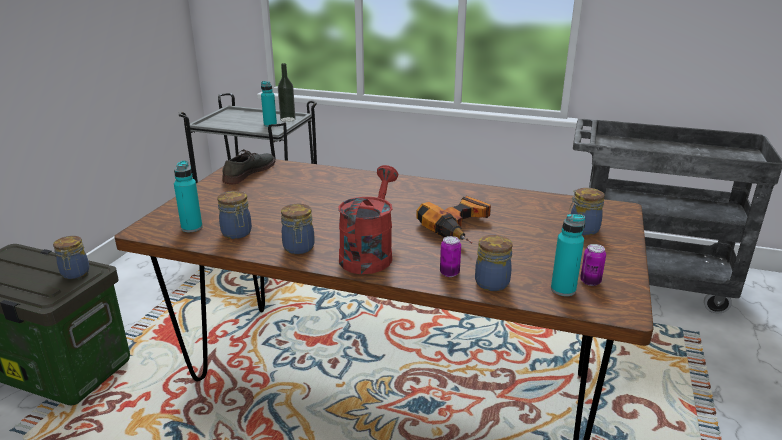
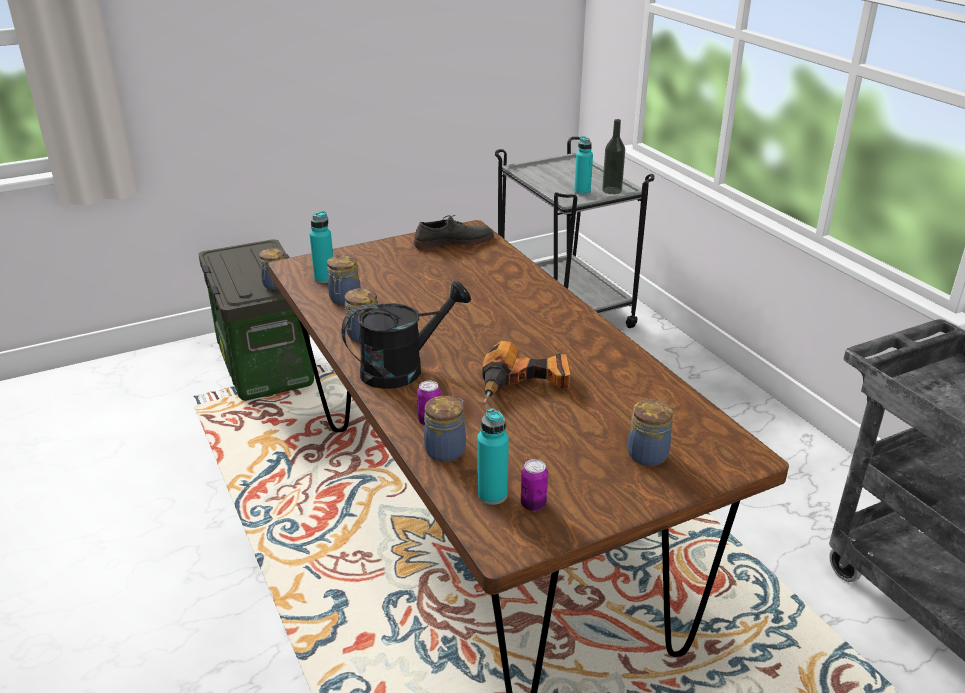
camera: 45 degrees right, 5 degrees up
red watering can [338,165,398,274] -> black watering can [342,281,471,389]

